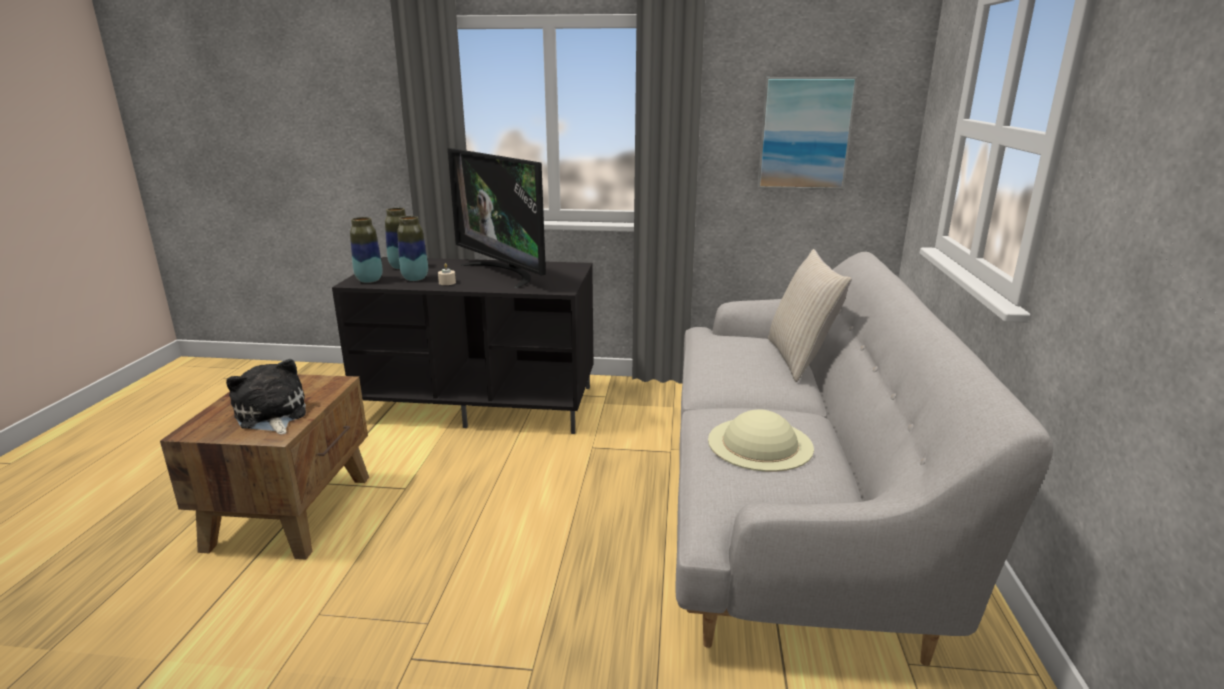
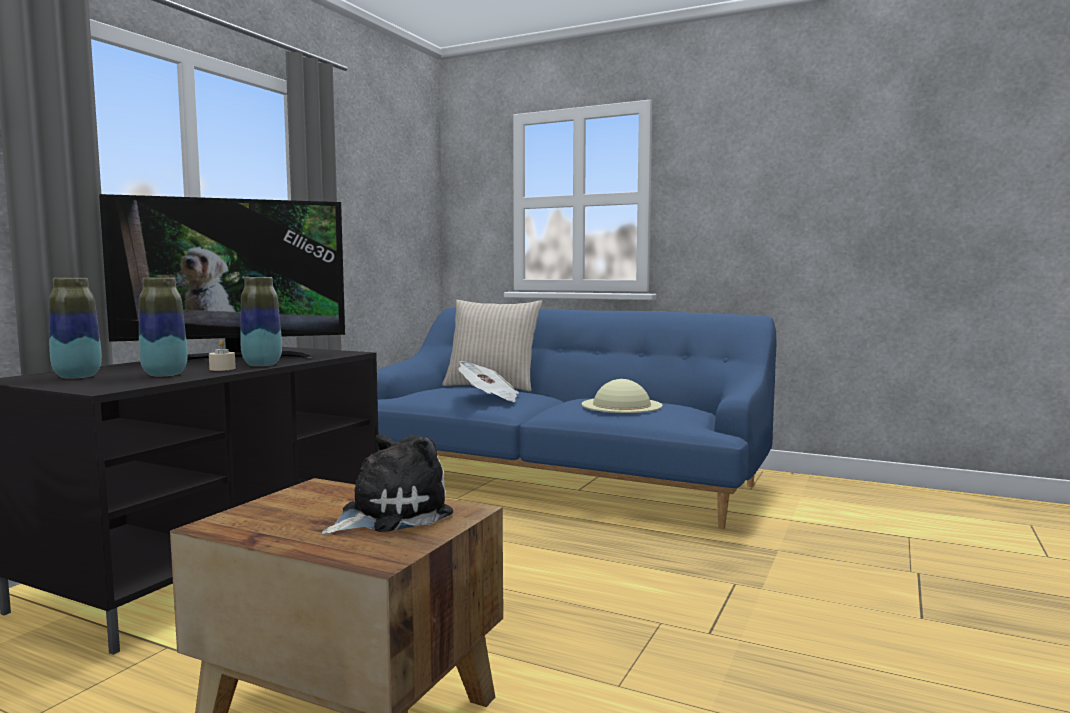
camera: 70 degrees left, 15 degrees down
plush toy [226,359,306,435] -> plush toy turned 150 degrees clockwise [322,434,453,535]
vase [350,217,382,283] -> vase moved to [240,277,282,366]
grey sofa [676,252,1053,666] -> blue sofa [377,308,777,529]
picture [757,77,857,190] -> none
none -> newspaper [458,361,519,402]

